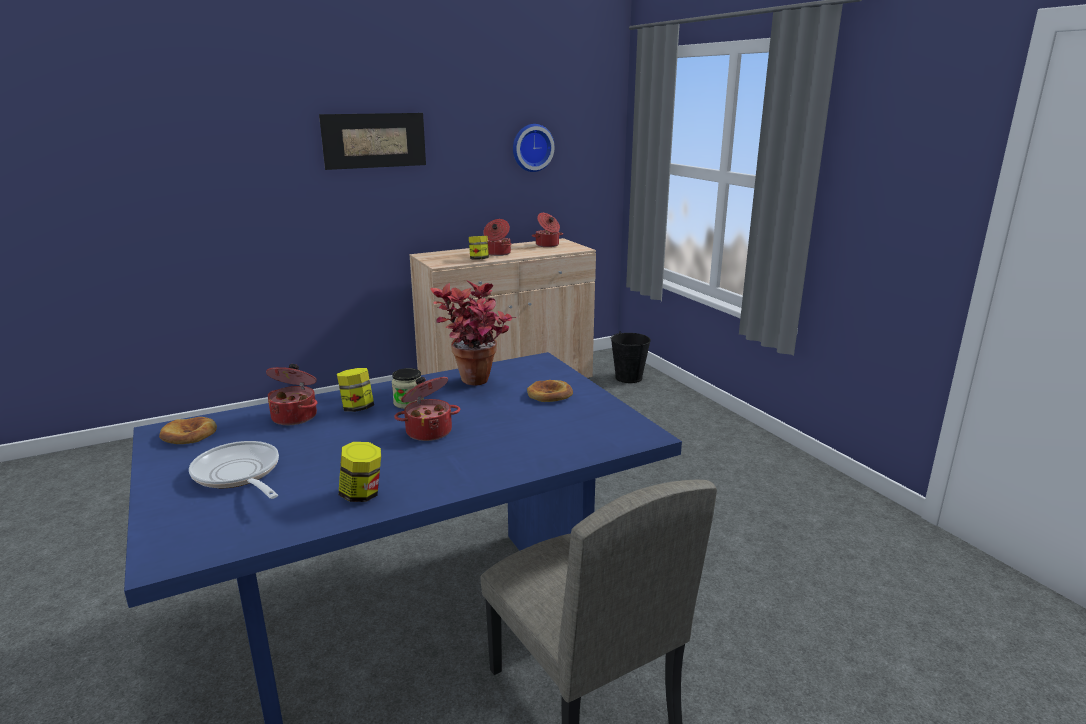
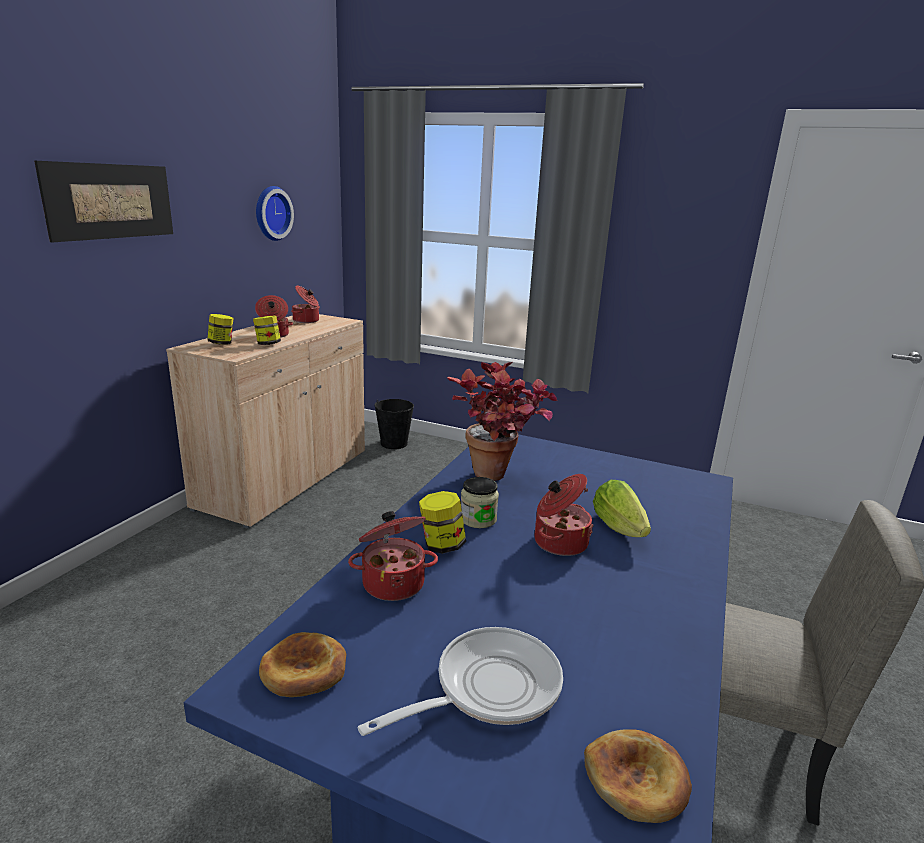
camera: 40 degrees left, 0 degrees up
frying pan [189,441,279,499] -> frying pan turned 135 degrees clockwise [358,627,563,736]
jar [339,442,381,502] -> jar moved to [207,314,233,345]
bread [527,380,573,402] -> bread moved to [584,729,692,823]
none -> lettuce [593,480,651,537]

